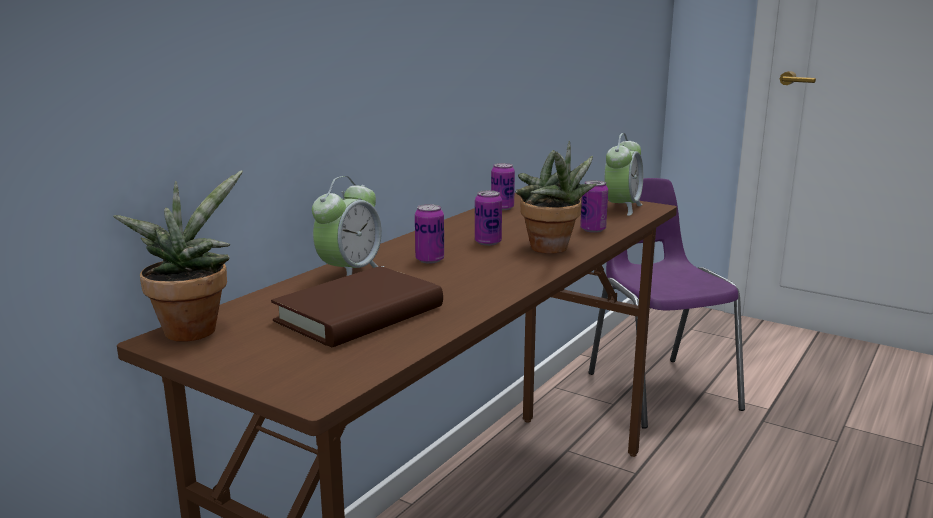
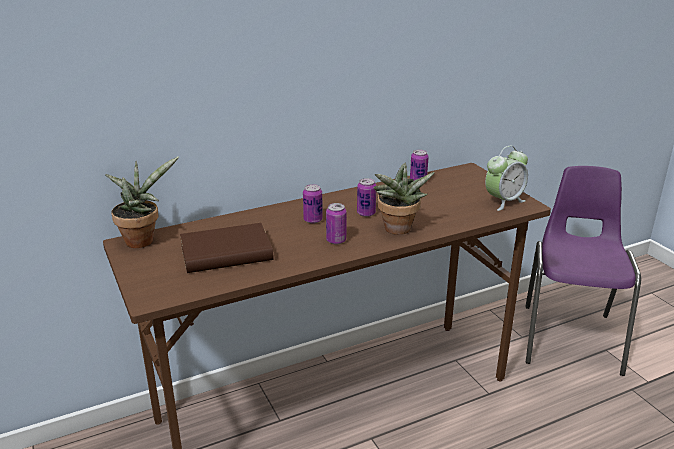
camera: 30 degrees right, 10 degrees up
alarm clock [312,176,384,276] -> none
can [580,180,608,233] -> can moved to [326,203,347,244]

